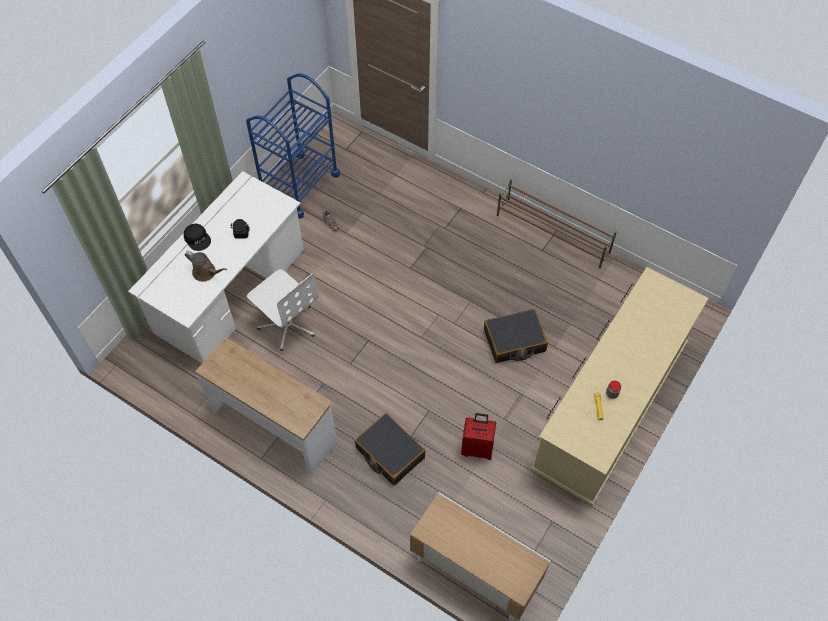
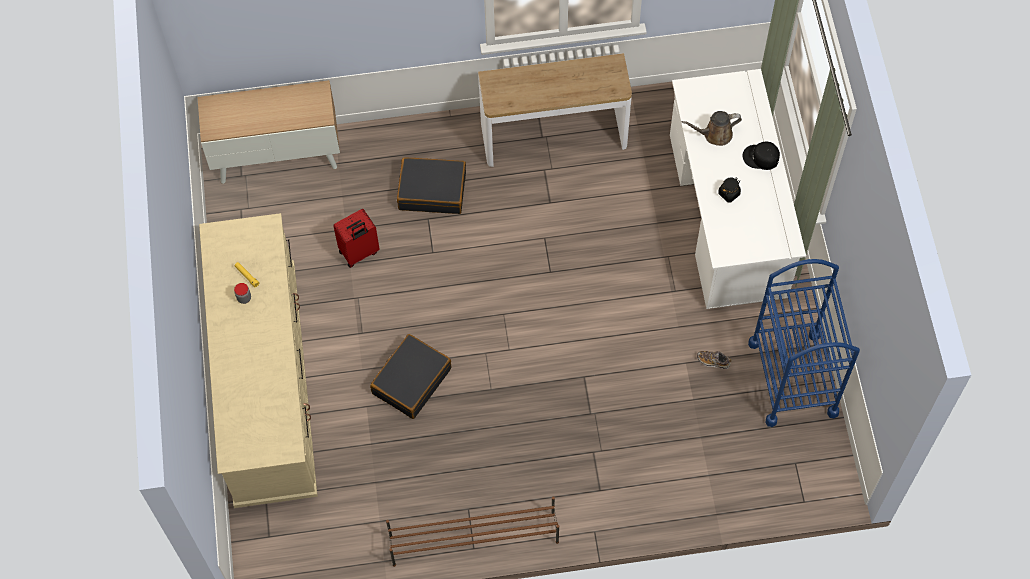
camera: 140 degrees right, 5 degrees up
white office chair [247,269,319,351] -> none

